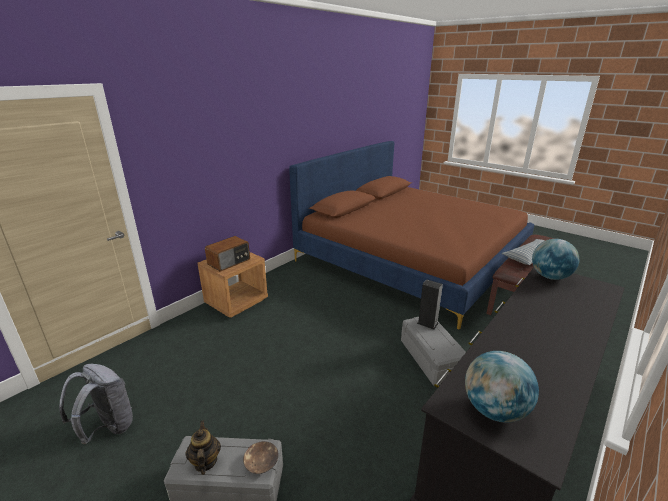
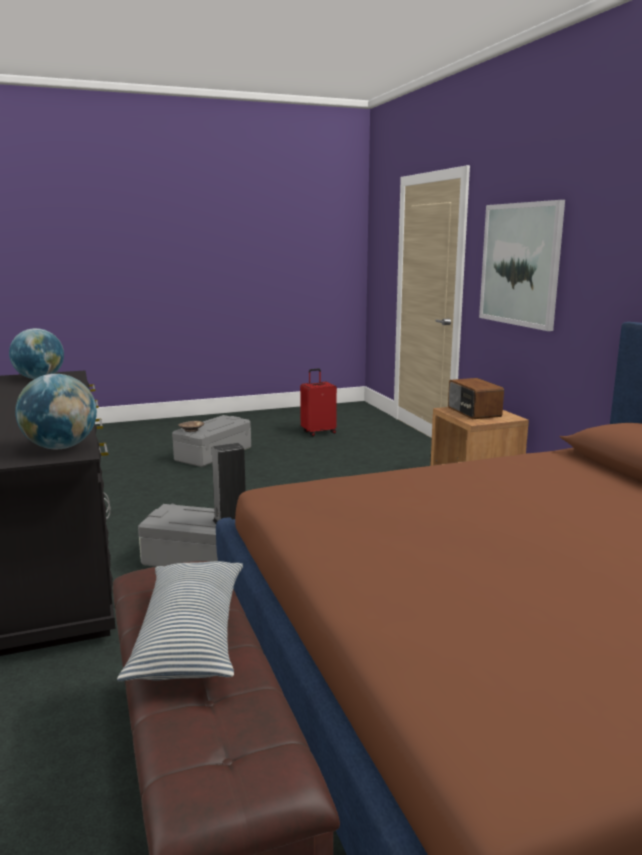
camera: 120 degrees right, 10 degrees down
grey backpack [59,364,133,444] -> red suitcase [300,369,337,436]
teapot [185,421,221,475] -> none
none -> picture [479,200,565,331]

